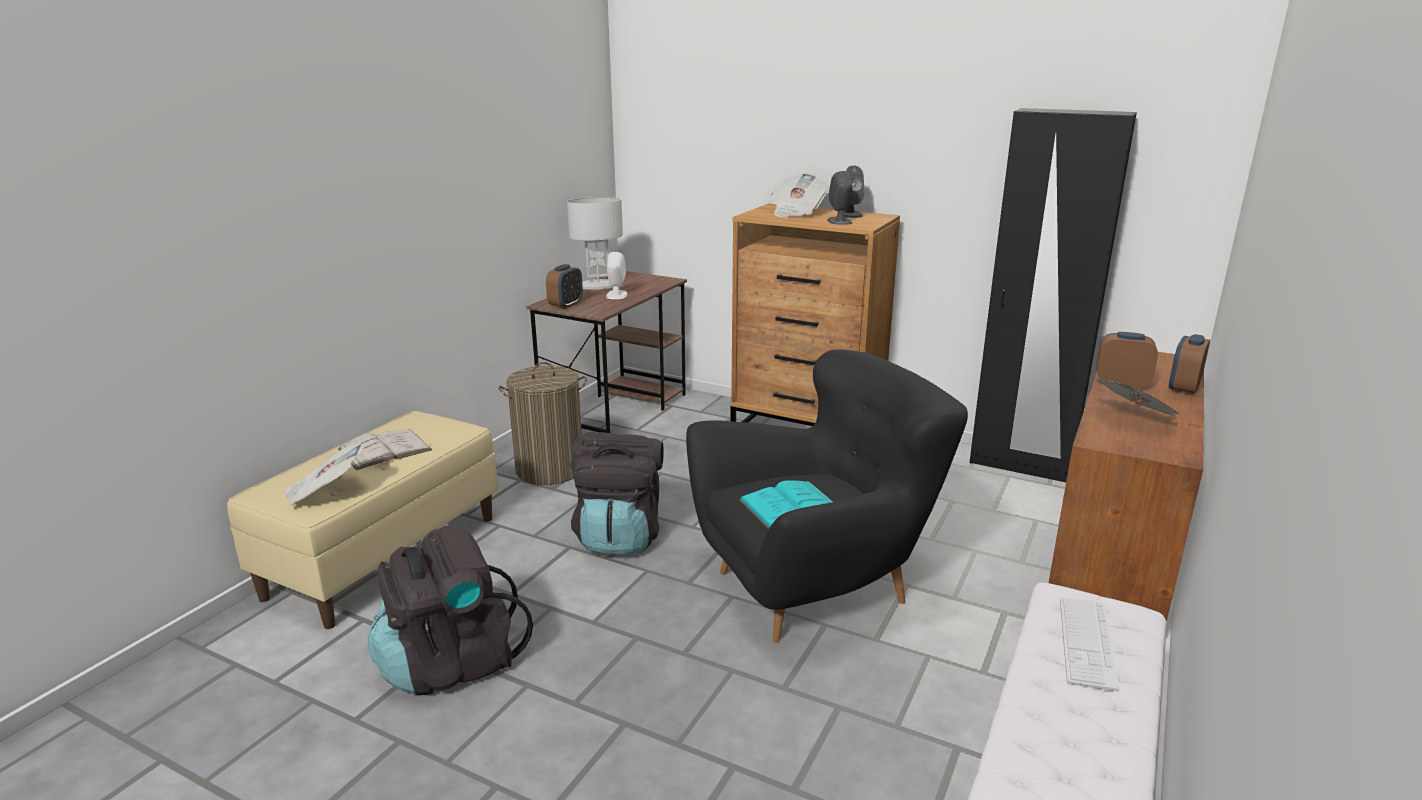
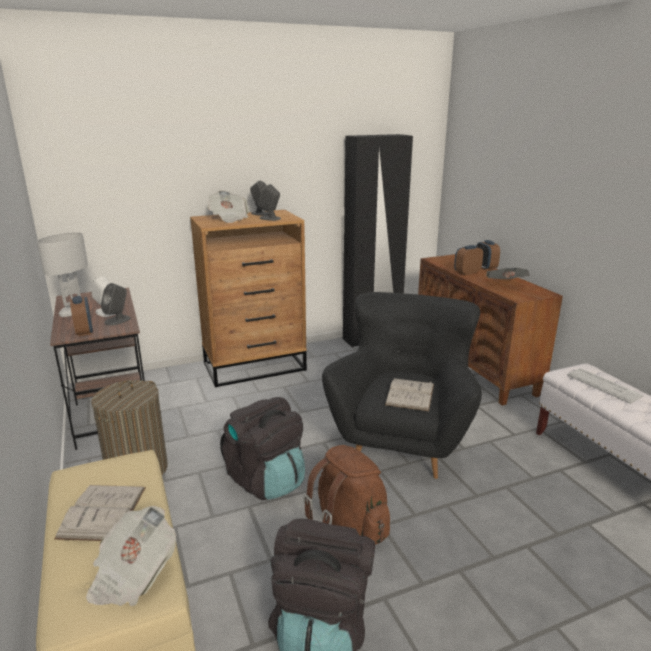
camera: 50 degrees left, 0 degrees up
turquoise book [739,481,833,529] -> white book [385,378,434,411]
none -> grey speaker [101,283,131,326]
none -> brown backpack [303,445,390,545]

